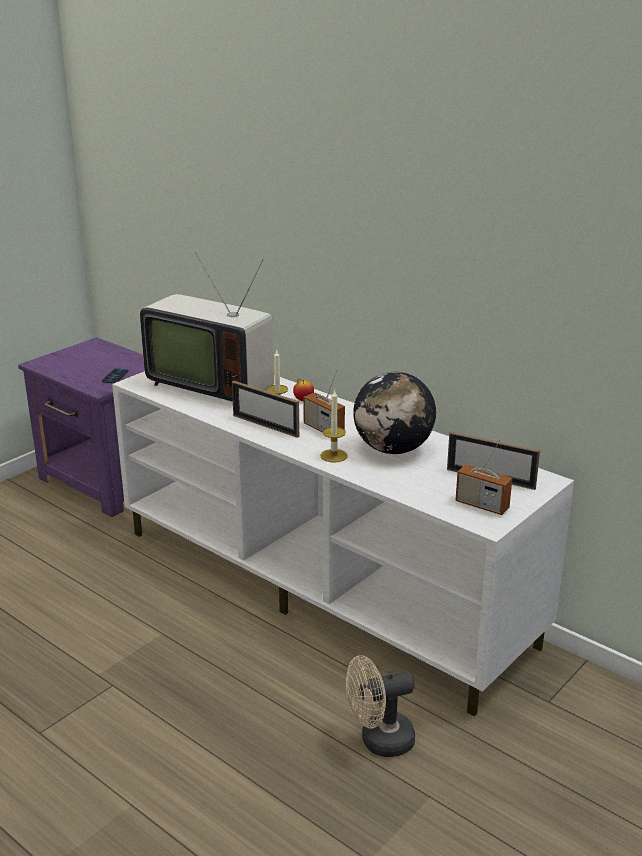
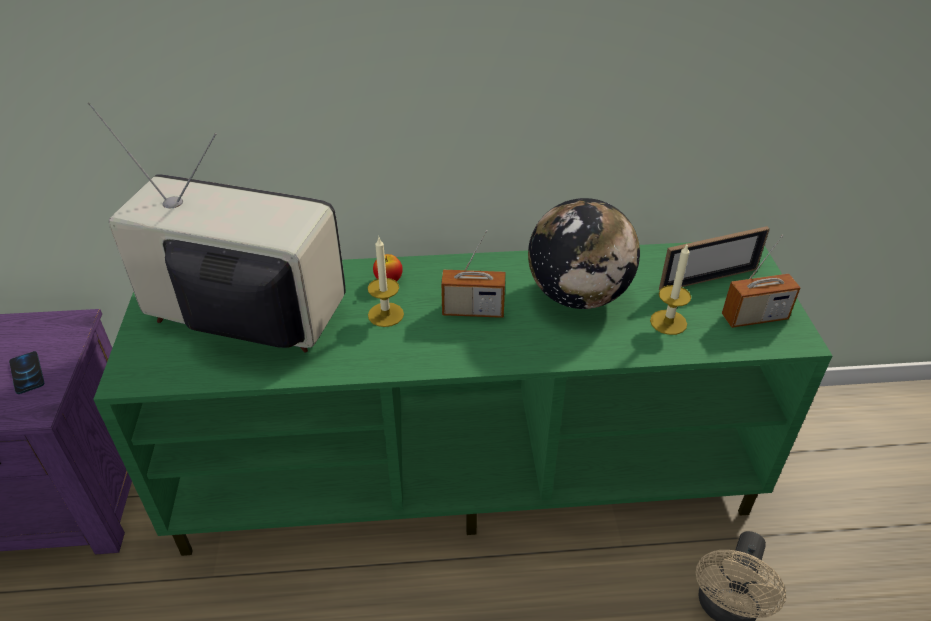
camera: 45 degrees left, 15 degrees up
white tv stand [112,371,574,717] -> green tv stand [93,242,833,556]
television [140,252,274,402] -> television turned 150 degrees counterclockwise [88,102,346,352]
picture frame [232,381,299,438] -> none
candle [321,389,348,462] -> candle moved to [650,245,691,335]

